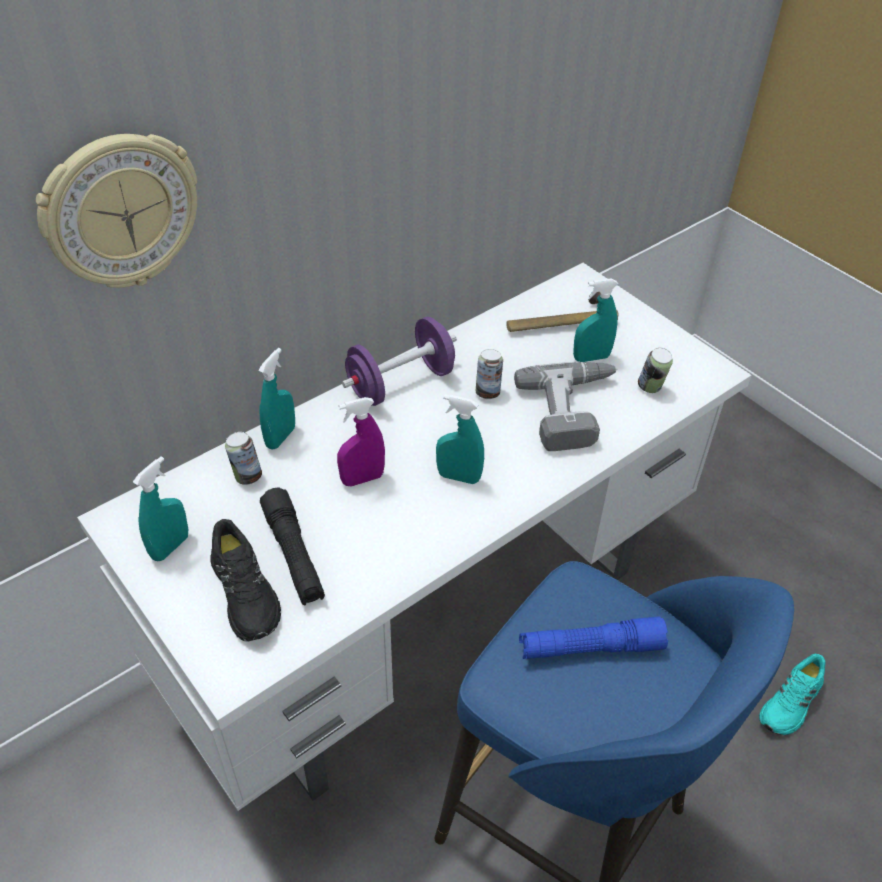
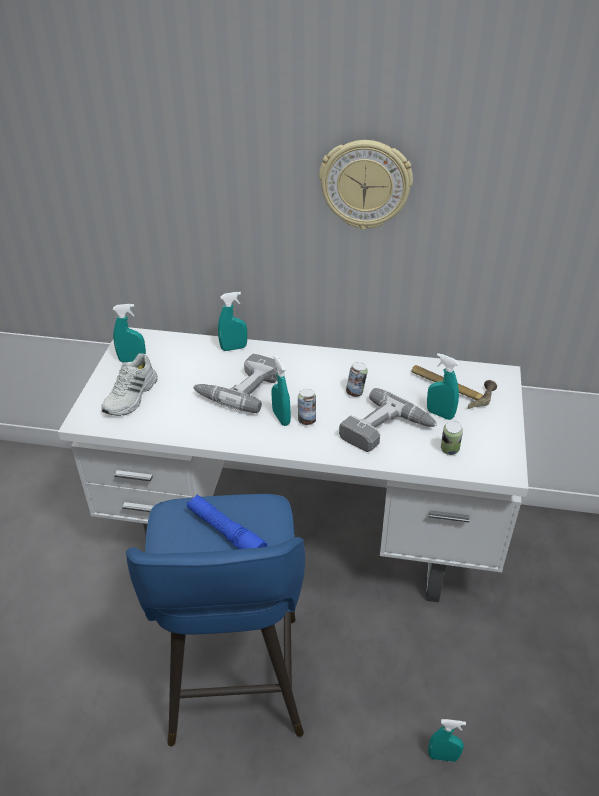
camera: 50 degrees right, 5 degrees down
wall clock [36,134,197,288] -> wall clock moved to [319,140,413,230]
black shoe [210,519,281,642] -> white shoe [102,353,157,416]
can [225,432,262,485] -> can moved to [298,389,316,425]
black flashlight [260,488,325,605] -> none
purple spray bottle [337,397,385,486] -> power drill [193,354,278,413]
purple dumbbell [342,317,457,406] -> none
turquoise shoe [759,654,826,735] -> turquoise spray bottle [428,719,466,762]

